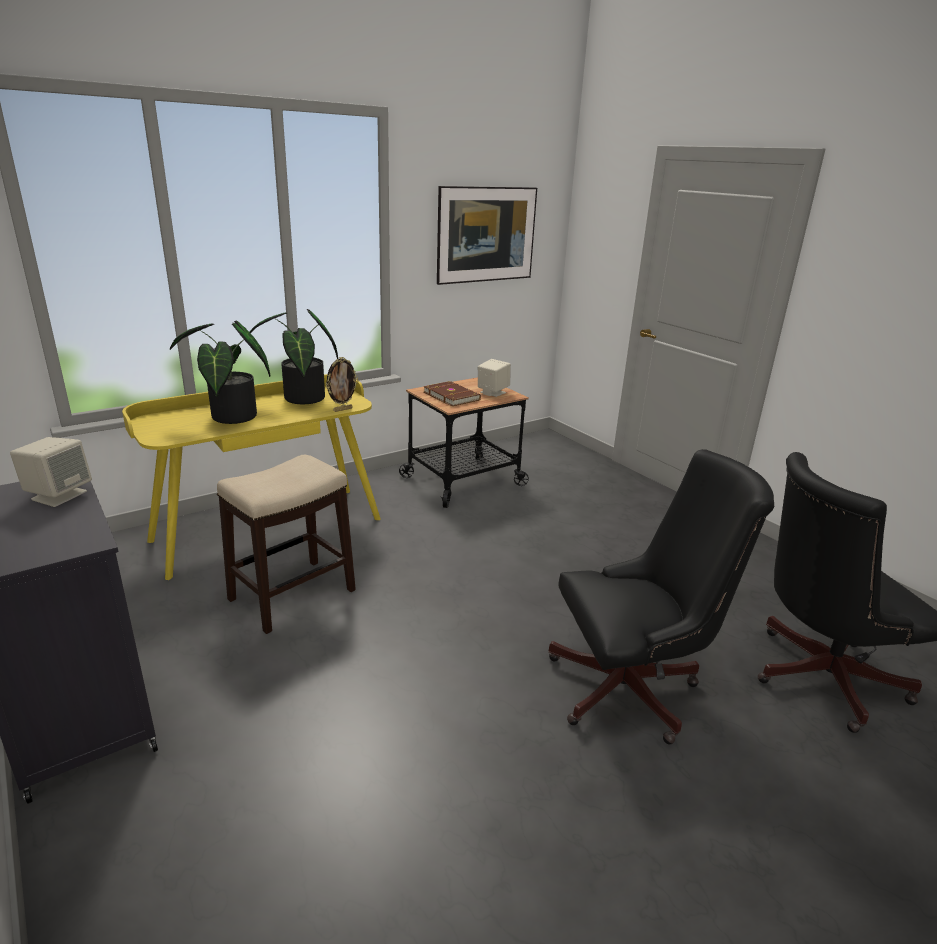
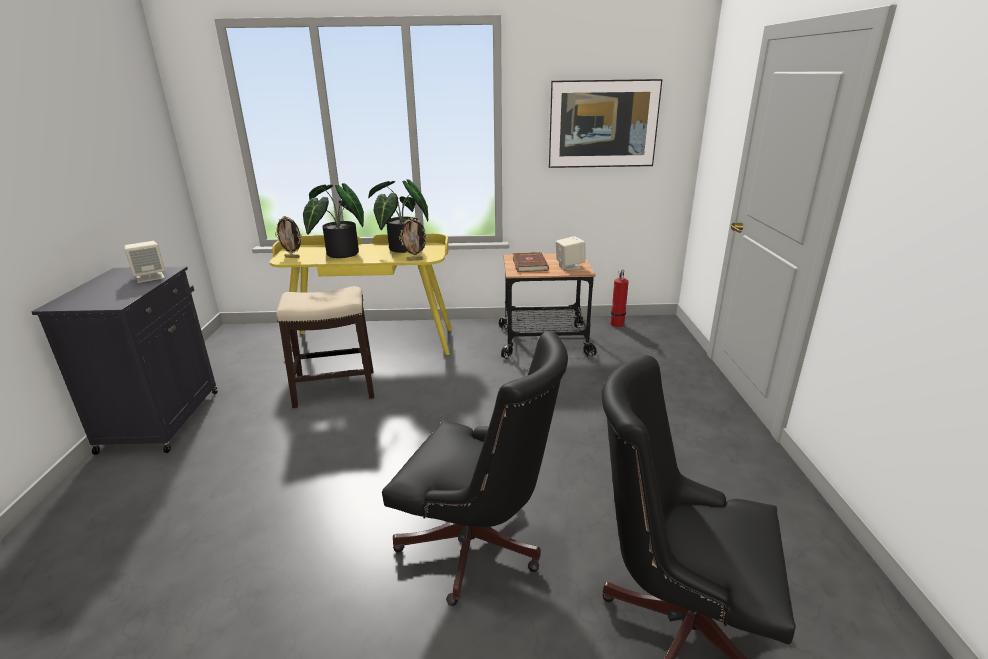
camera: 35 degrees right, 0 degrees up
none -> picture frame [275,216,302,258]
none -> fire extinguisher [611,270,629,327]

